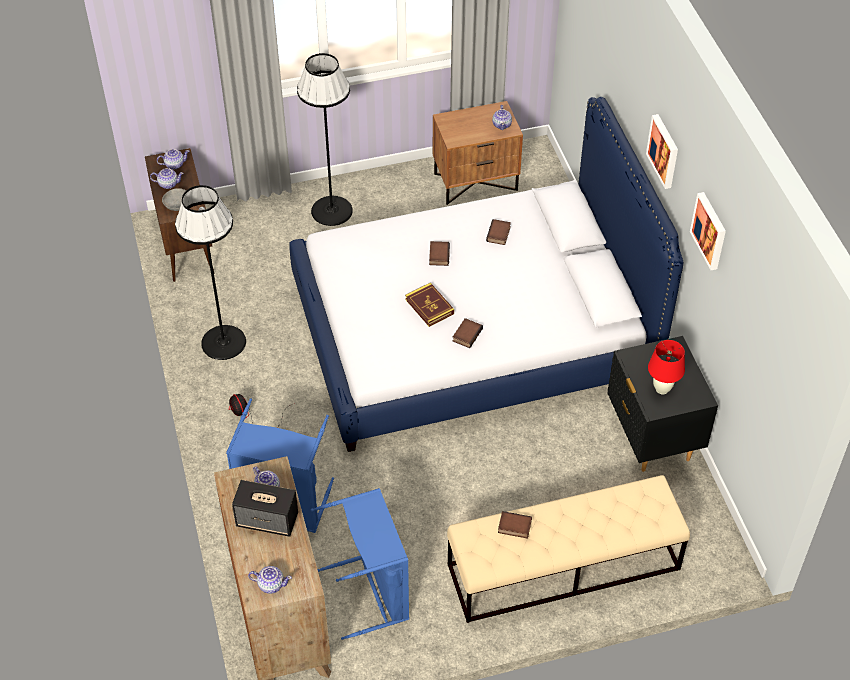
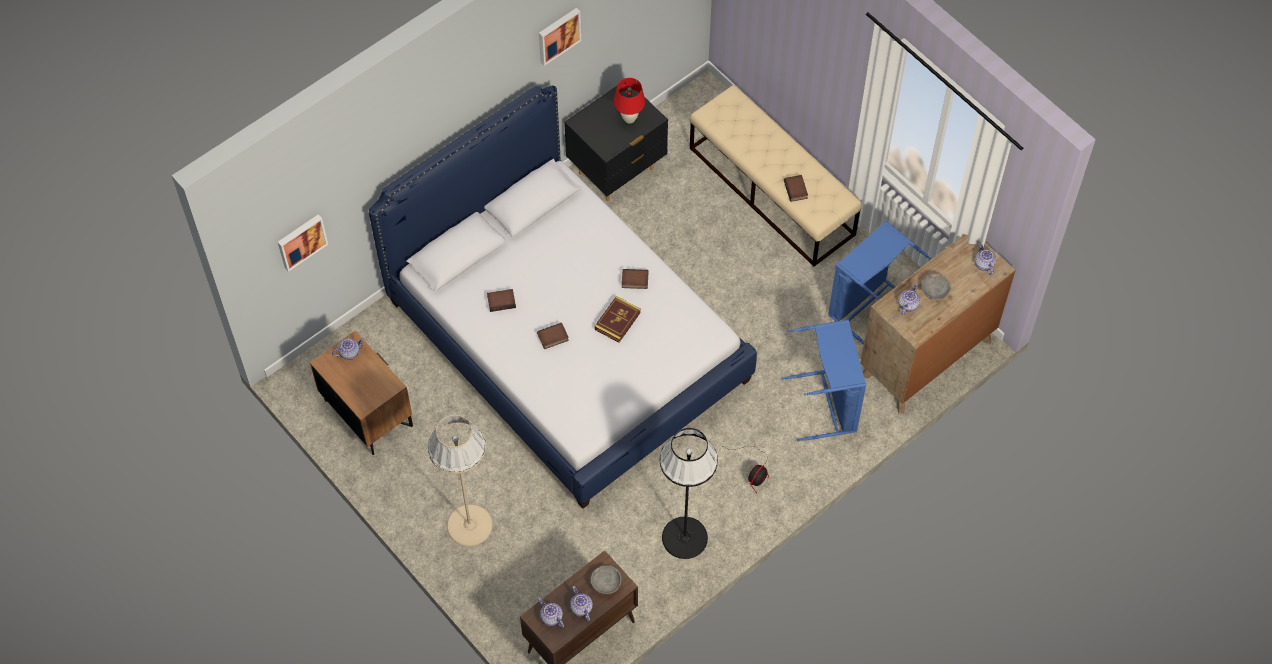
camera: 115 degrees left, 10 degrees up
speaker [232,480,298,537] -> grey bowl [921,274,951,300]
black floor lamp [297,53,353,226] -> beige floor lamp [427,415,493,546]
picture [646,114,678,189] -> picture moved to [278,214,328,272]

